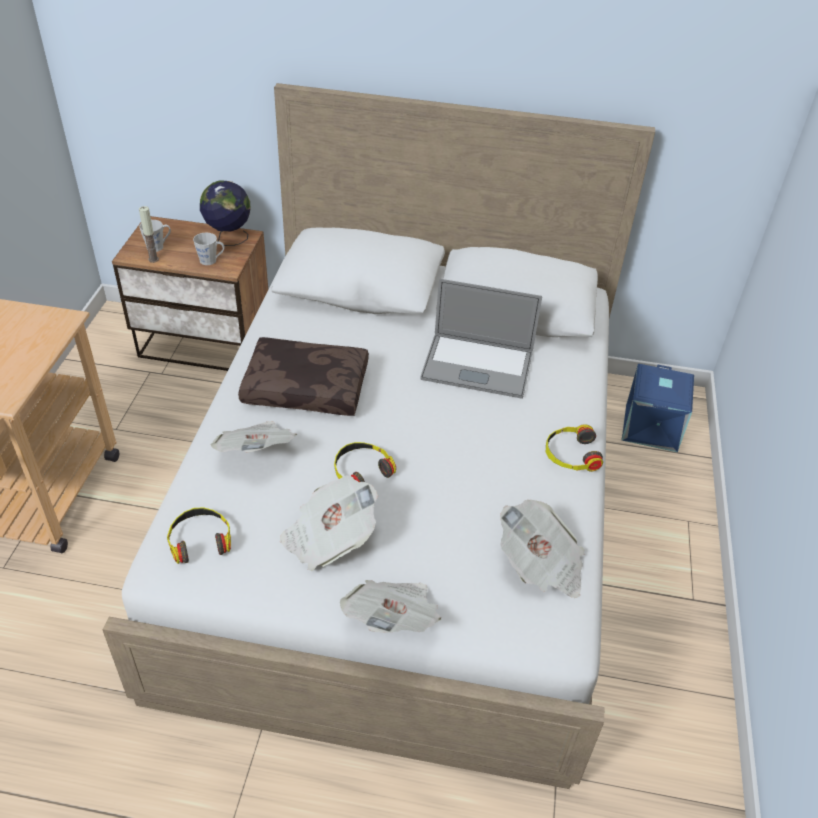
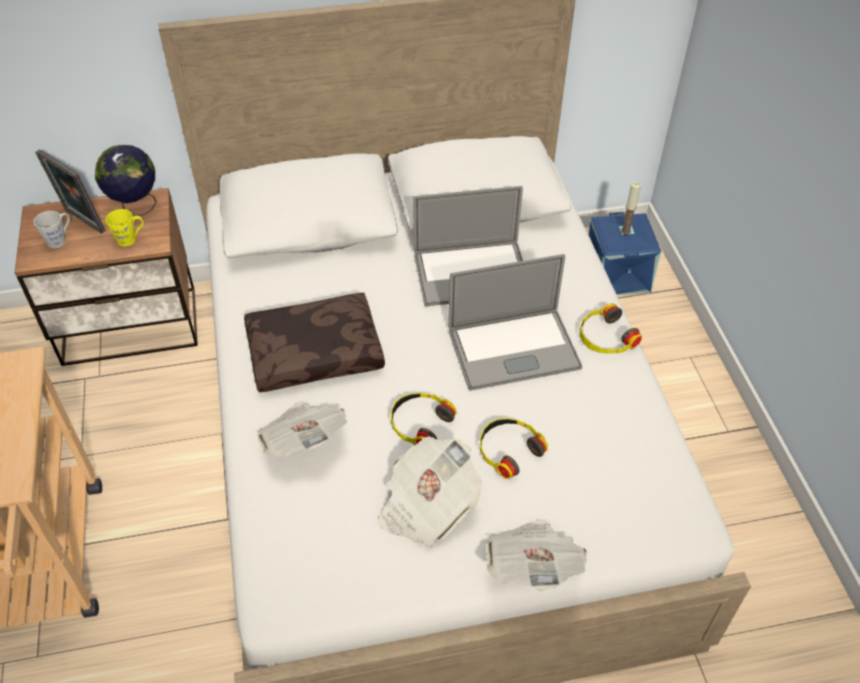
camera: 20 degrees left, 5 degrees up
candle [139,206,159,263] -> candle moved to [621,182,641,235]
headphones [167,507,231,564] -> headphones moved to [480,418,548,479]
grey mug [193,232,224,265] -> yellow mug [105,209,143,246]
newspaper [500,500,584,598] -> none
none -> picture frame [35,149,106,234]
none -> laptop [448,254,582,391]

